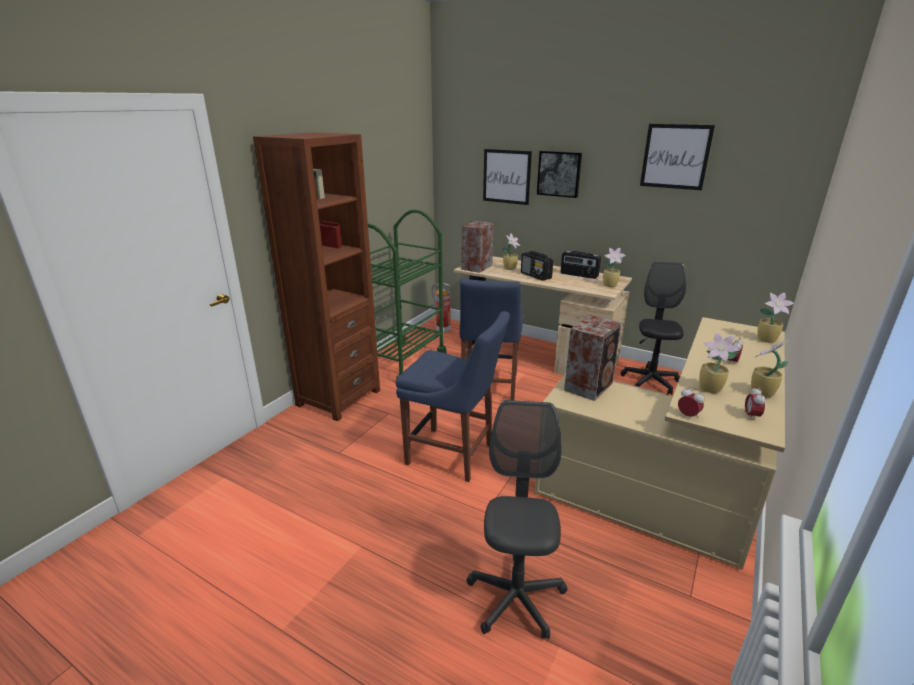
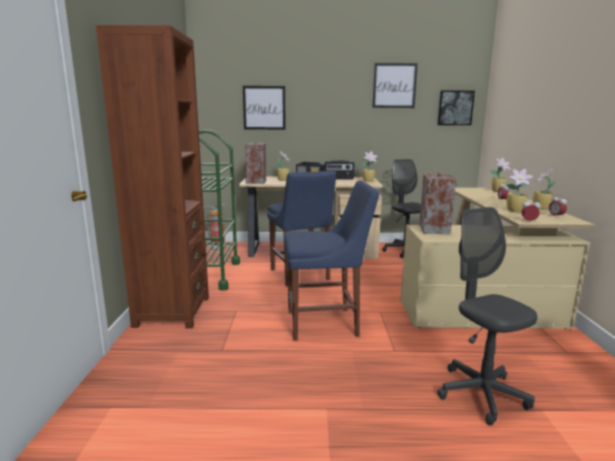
camera: 30 degrees left, 10 degrees down
picture [537,151,582,198] -> picture moved to [437,90,475,125]

